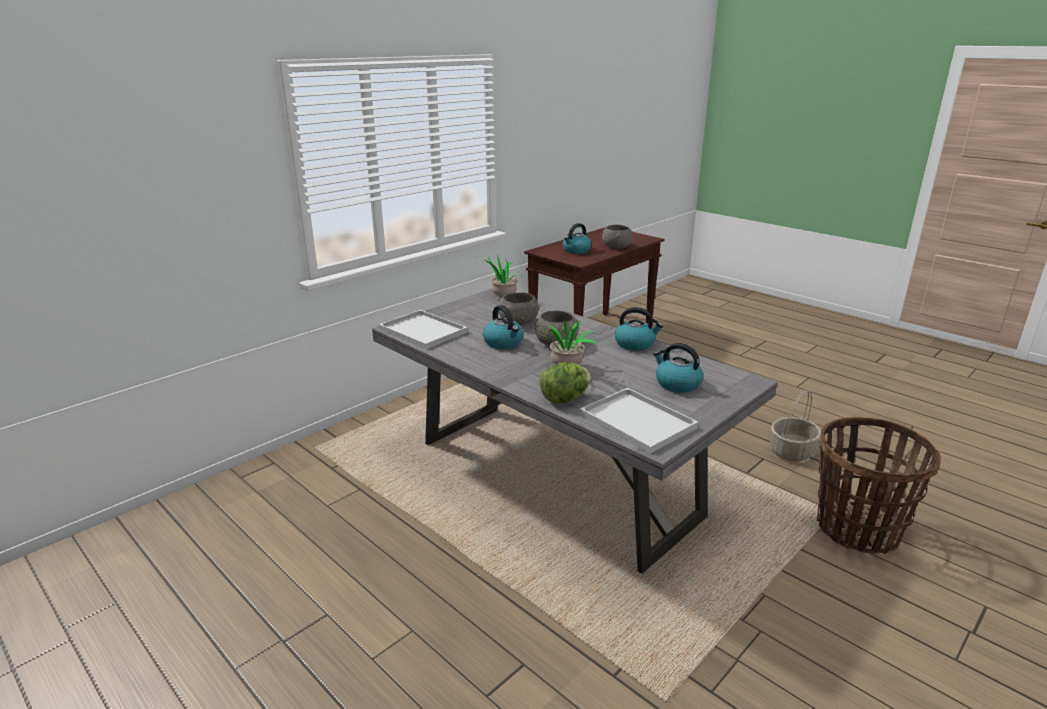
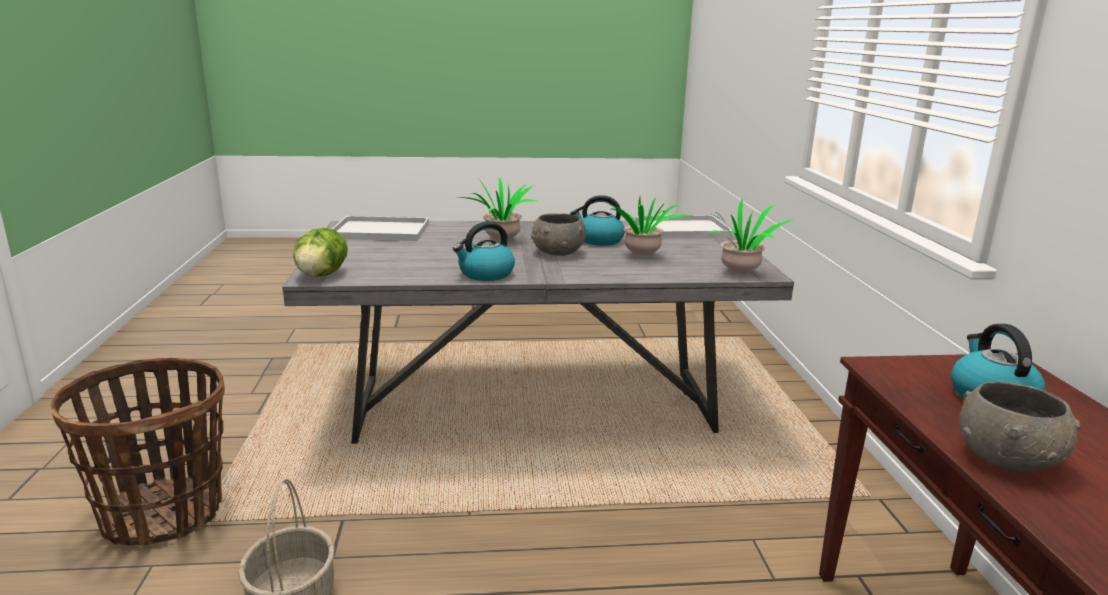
camera: 130 degrees right, 5 degrees down
grey bowl [498,292,539,326] -> potted plant [606,197,693,255]
lettuce [539,362,591,404] -> lettuce moved to [293,228,348,277]
kettle [653,343,703,393] -> none

